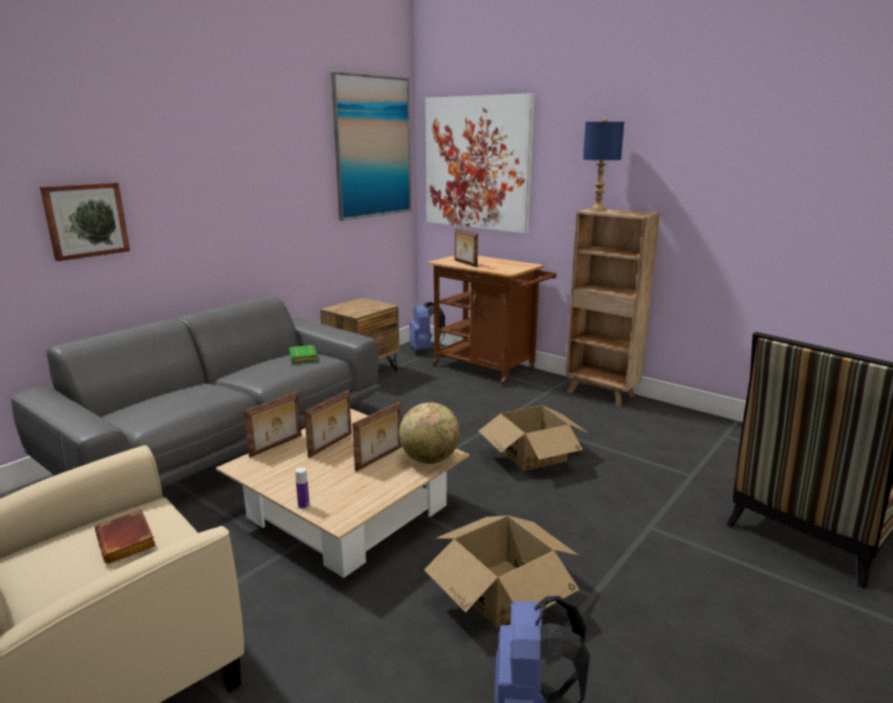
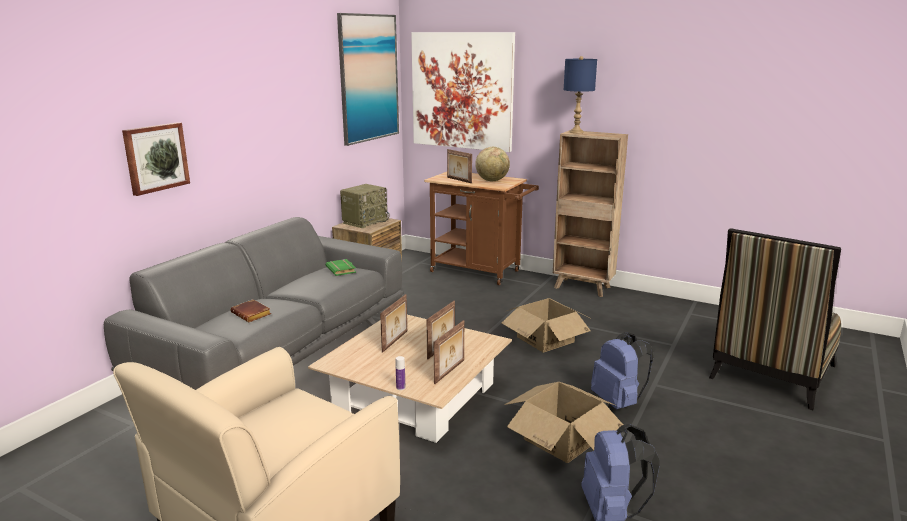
camera: 10 degrees left, 0 degrees up
brown book [95,509,156,564] -> brown book moved to [230,299,271,322]
picture frame [244,392,302,457] -> picture frame moved to [434,320,464,384]
globe [399,402,460,464] -> globe moved to [475,147,510,181]
blue backpack [409,302,445,351] -> blue backpack moved to [591,332,653,409]
none -> radio [340,184,390,228]

